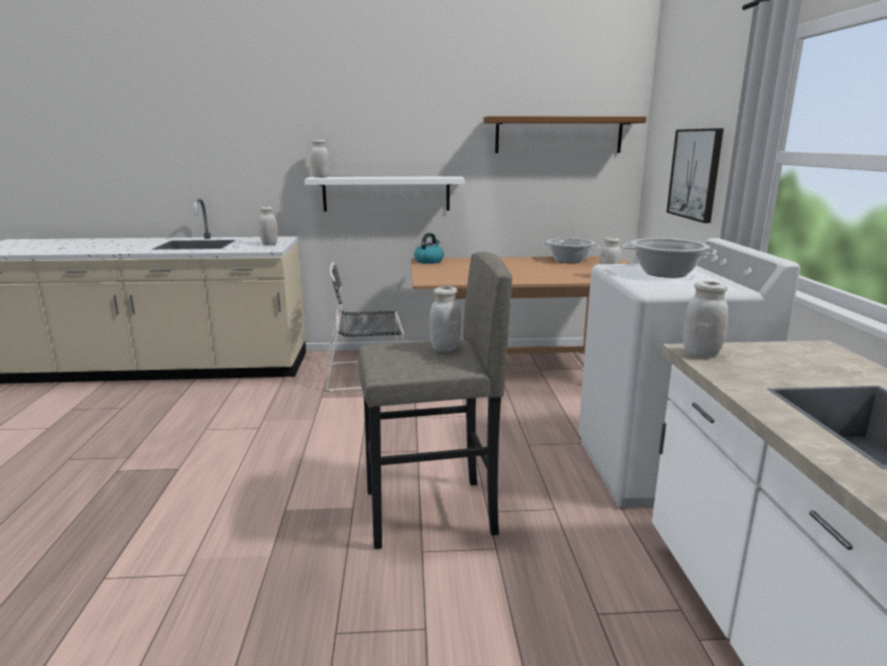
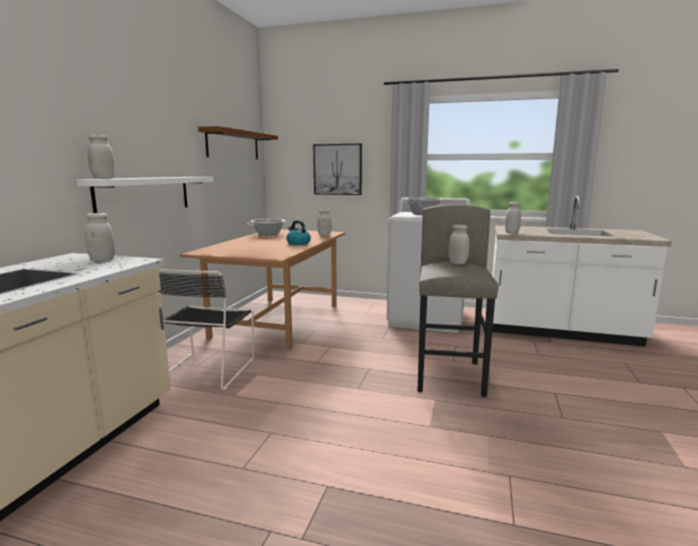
camera: 70 degrees left, 5 degrees down
kettle [414,233,444,264] -> kettle moved to [286,220,311,245]

